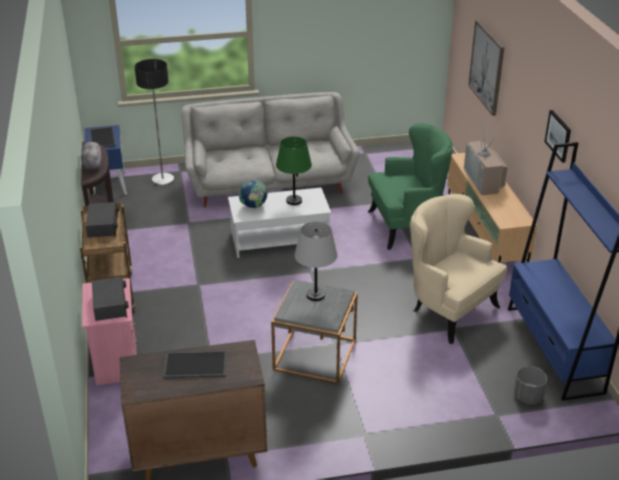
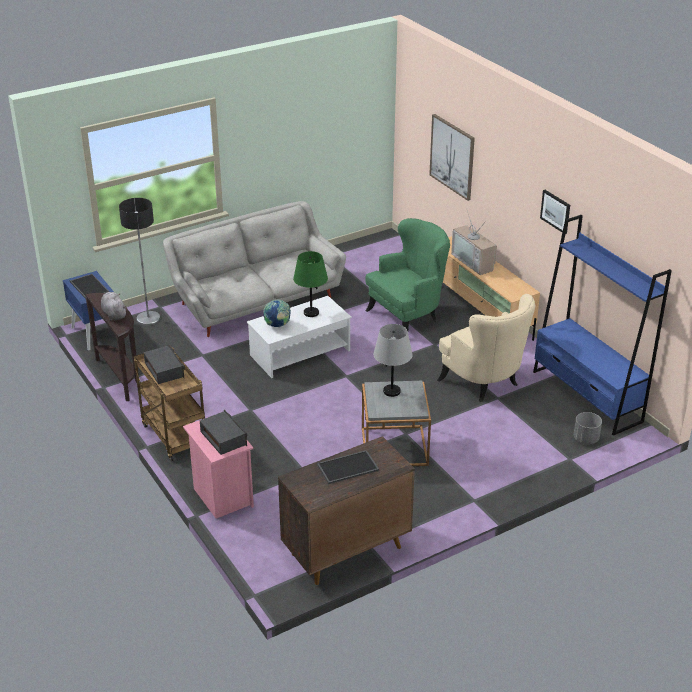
camera: 20 degrees left, 0 degrees up
beige armchair [410,194,507,344] -> beige armchair turned 150 degrees counterclockwise [437,294,535,402]

